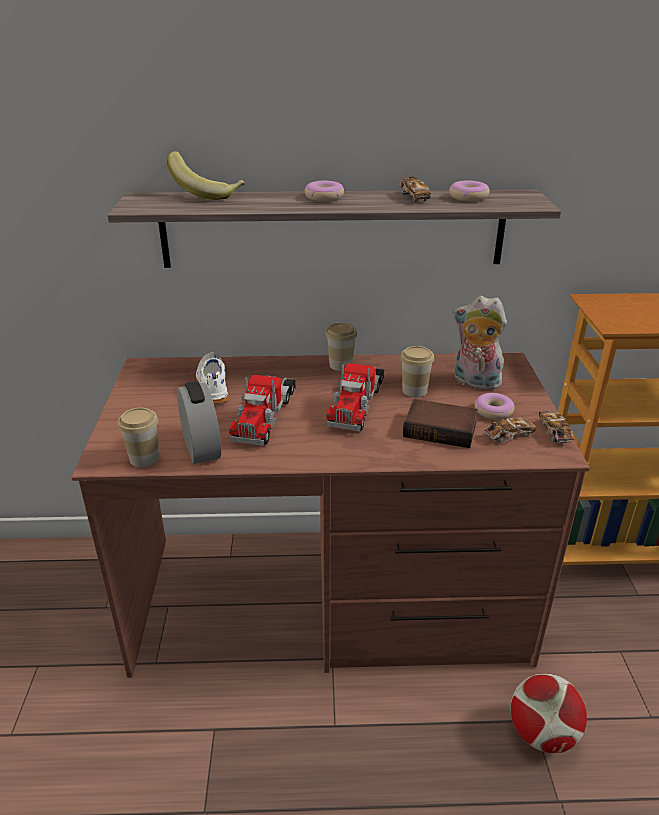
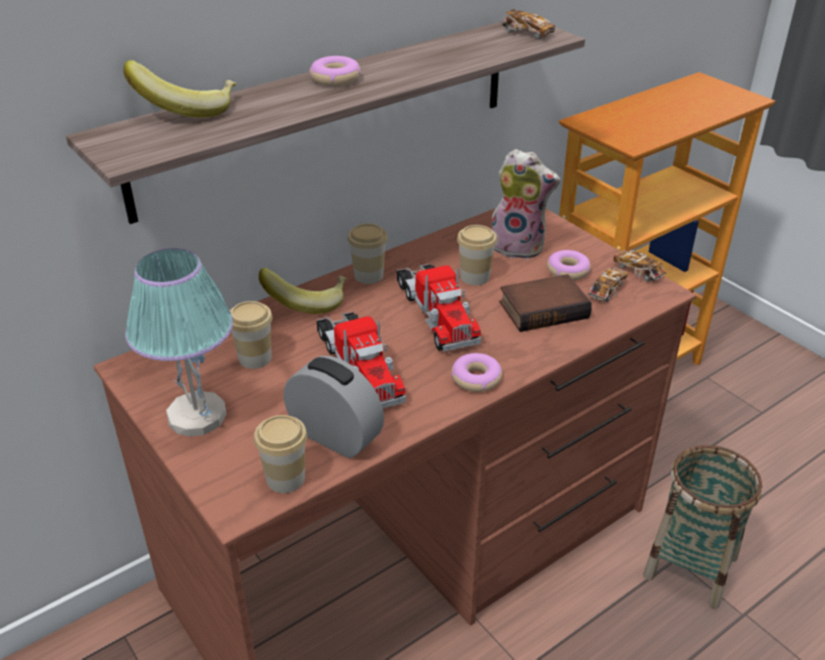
camera: 35 degrees left, 5 degrees up
white shoe [196,353,229,404] -> cup [229,301,273,369]
toy car [398,177,431,202] -> toy car moved to [499,9,555,39]
donut [449,180,490,202] -> donut moved to [451,353,502,392]
plush toy [453,296,507,390] -> plush toy turned 150 degrees counterclockwise [492,149,560,260]
football [511,674,587,753] -> basket [643,445,763,609]
none -> table lamp [125,248,233,436]
none -> banana [259,268,347,314]

